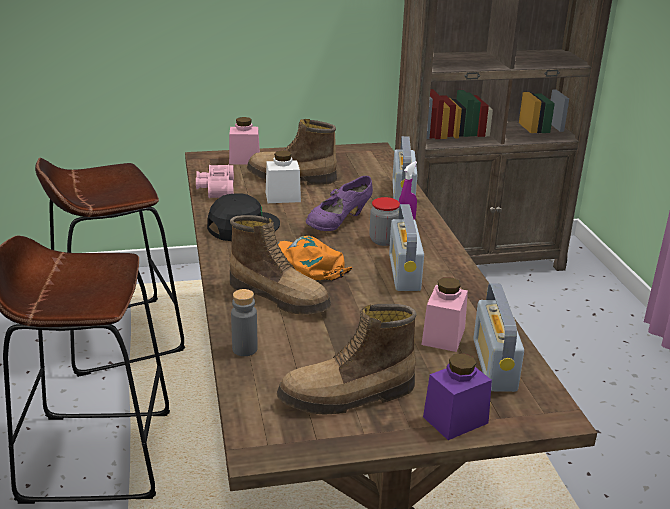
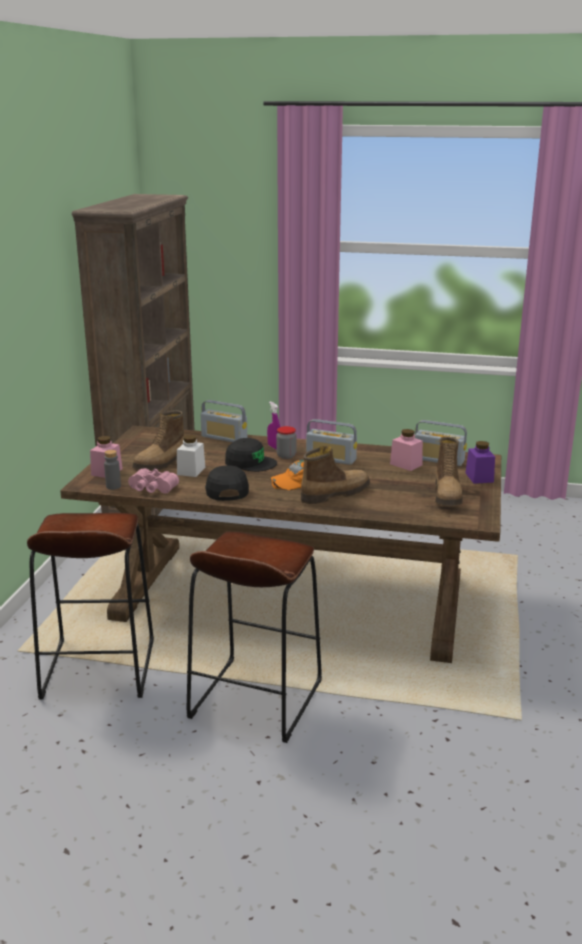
camera: 65 degrees left, 5 degrees down
grey bottle [231,289,257,356] -> grey bottle moved to [104,450,121,490]
purple shoe [306,176,373,231] -> black cap [225,438,277,472]

